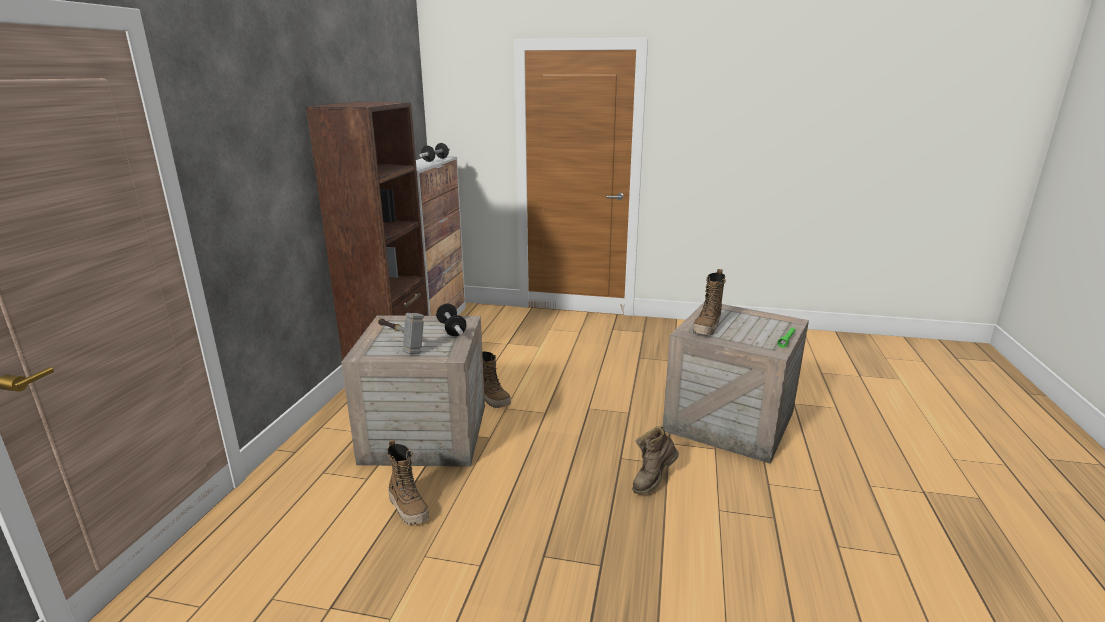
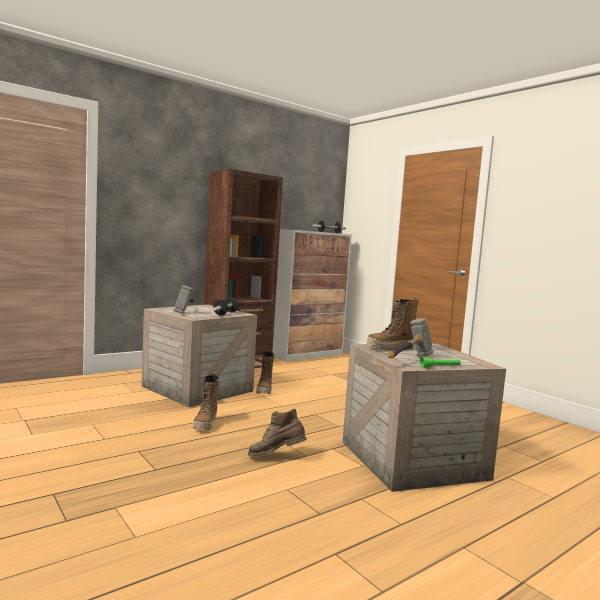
camera: 40 degrees right, 15 degrees down
boot [388,440,429,525] -> boot moved to [193,372,219,430]
none -> hammer [387,318,433,358]

